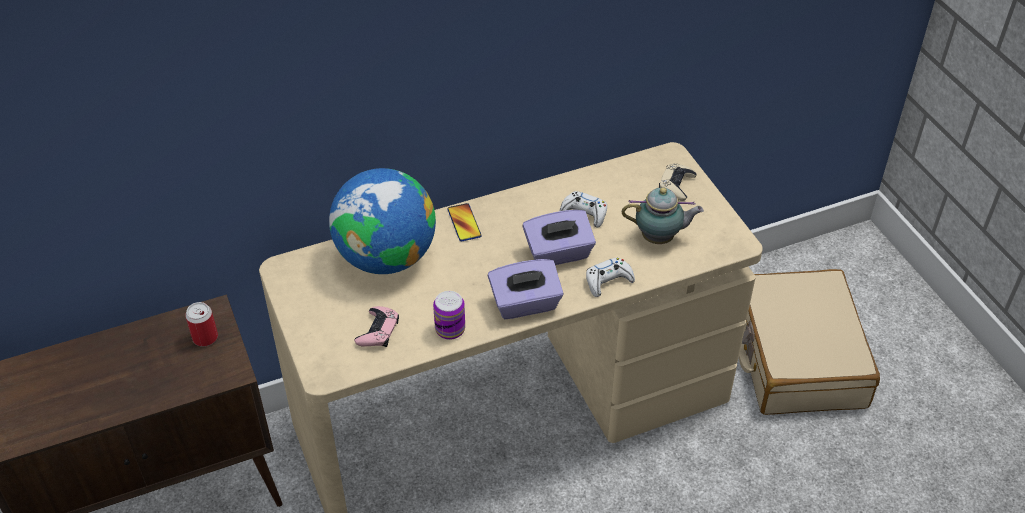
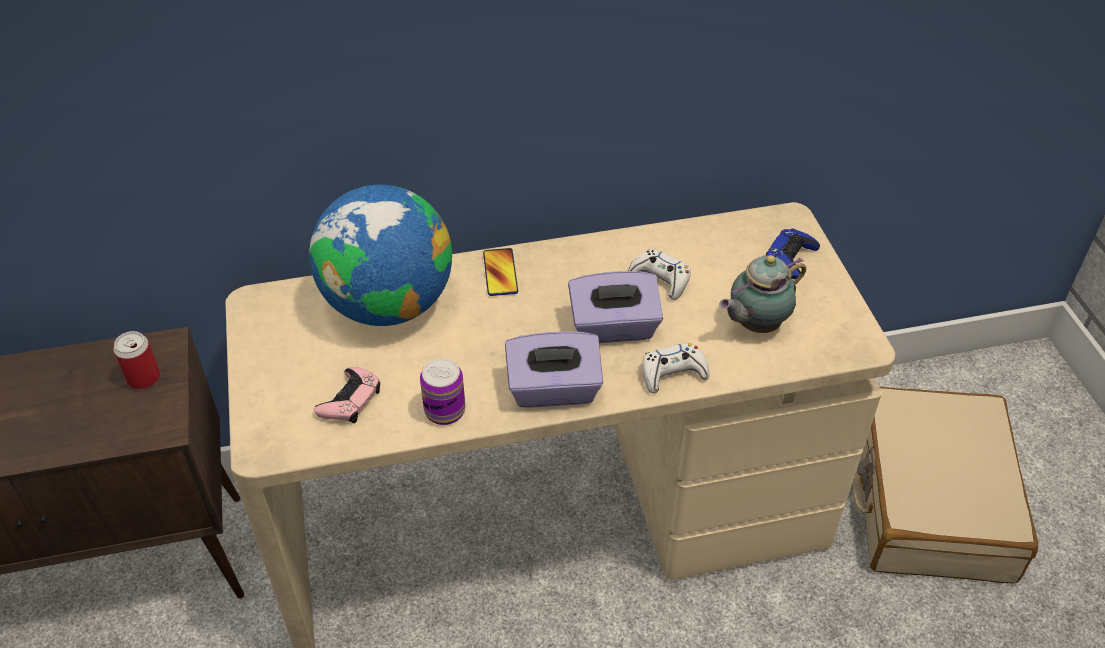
camera: 10 degrees right, 0 degrees up
teapot [622,188,704,244] -> teapot turned 135 degrees clockwise [719,255,806,333]
beige game controller [659,163,697,201] -> blue game controller [766,229,820,279]

